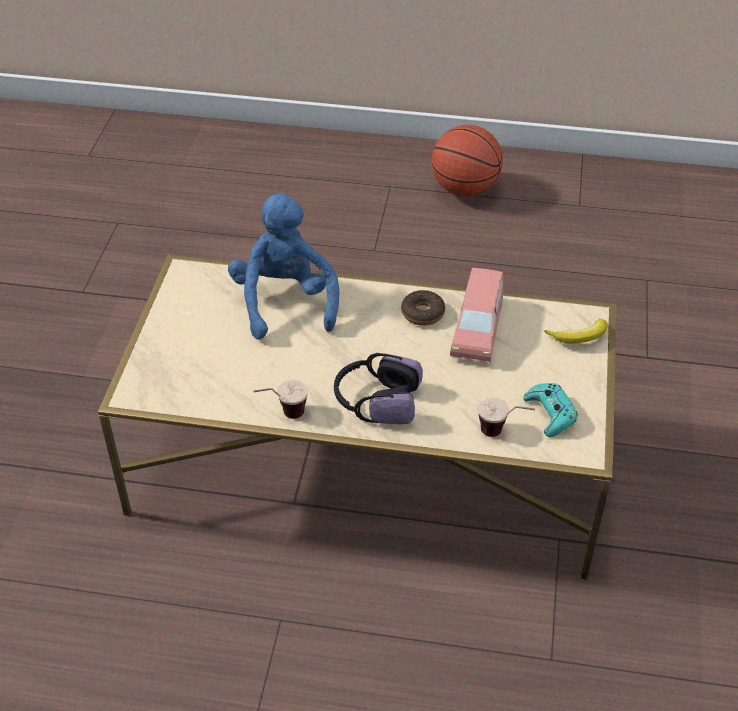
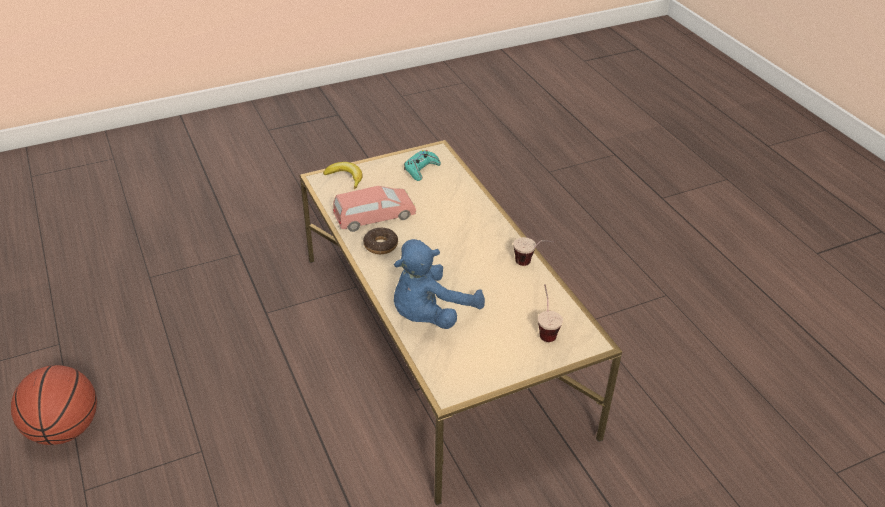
camera: 125 degrees left, 5 degrees down
headphones [334,353,423,424] -> none
cup [478,398,535,437] -> cup moved to [538,284,563,342]

